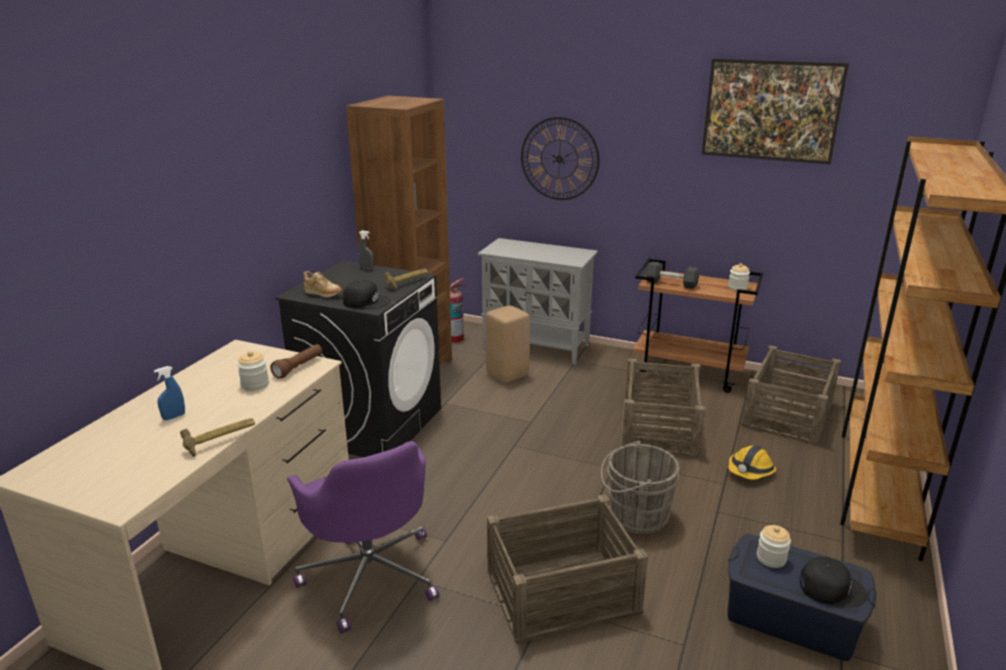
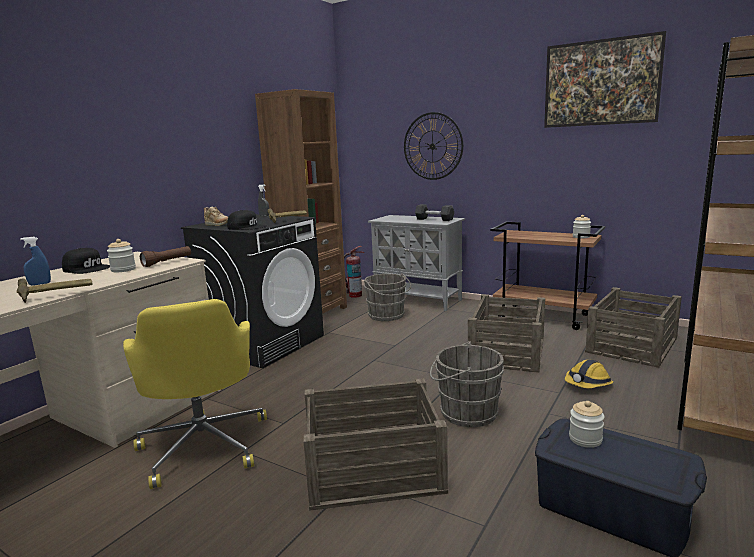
camera: 10 degrees right, 10 degrees down
purple office chair [287,441,440,634] -> yellow office chair [123,299,267,489]
beige stool [486,305,530,383] -> grey bucket [364,273,411,321]
black dumbbell [646,261,699,289] -> black dumbbell moved to [415,204,454,221]
black cap [800,557,867,608] -> black cap moved to [62,248,110,274]

